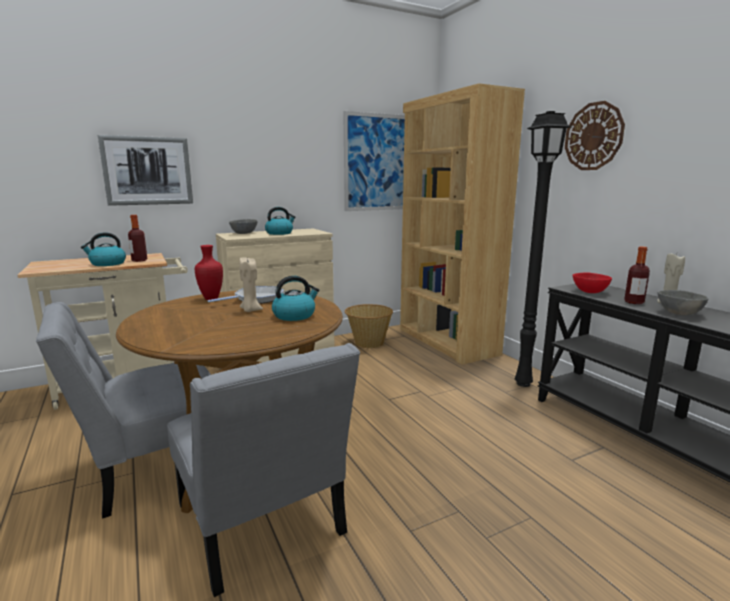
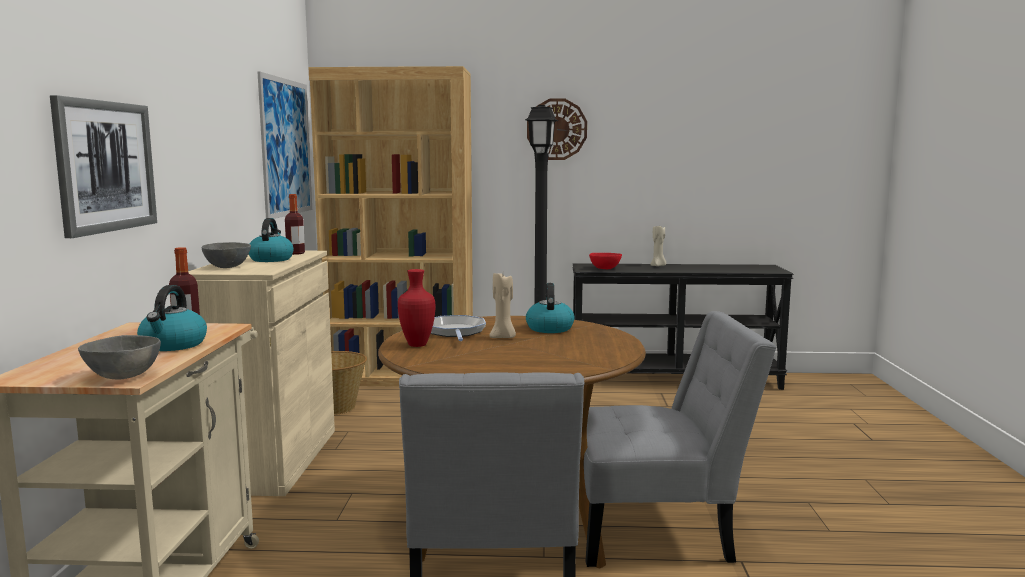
camera: 60 degrees left, 5 degrees down
bottle [624,247,650,304] -> bottle moved to [285,194,305,255]
grey bowl [658,290,709,315] -> grey bowl moved to [78,335,161,380]

